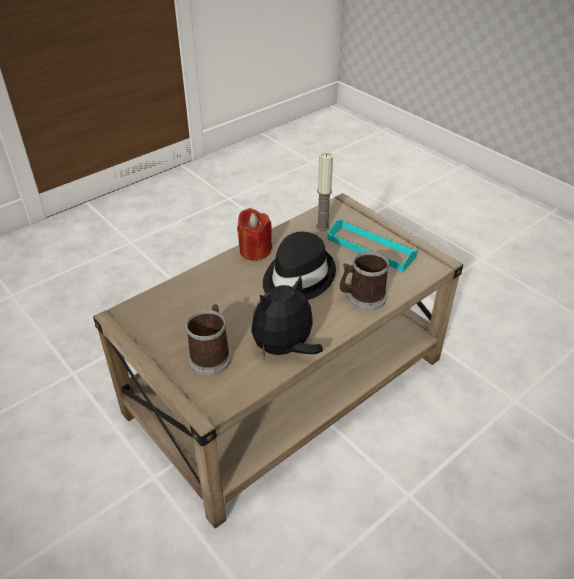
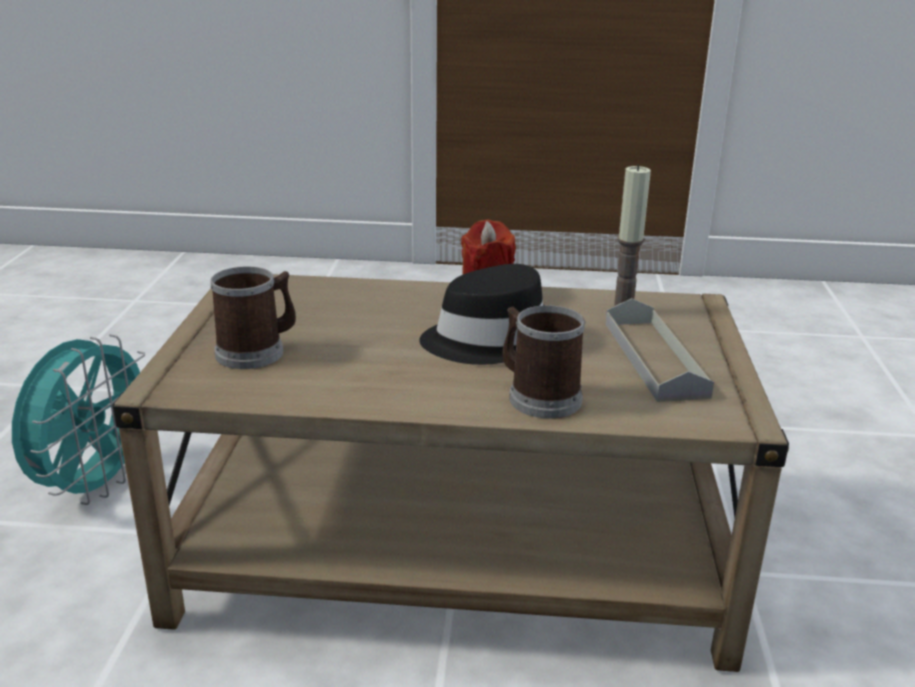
camera: 45 degrees right, 15 degrees down
plush toy [251,275,323,358] -> none
turquoise tray [327,220,417,272] -> grey tray [606,298,714,402]
none -> turquoise fan [12,334,145,505]

